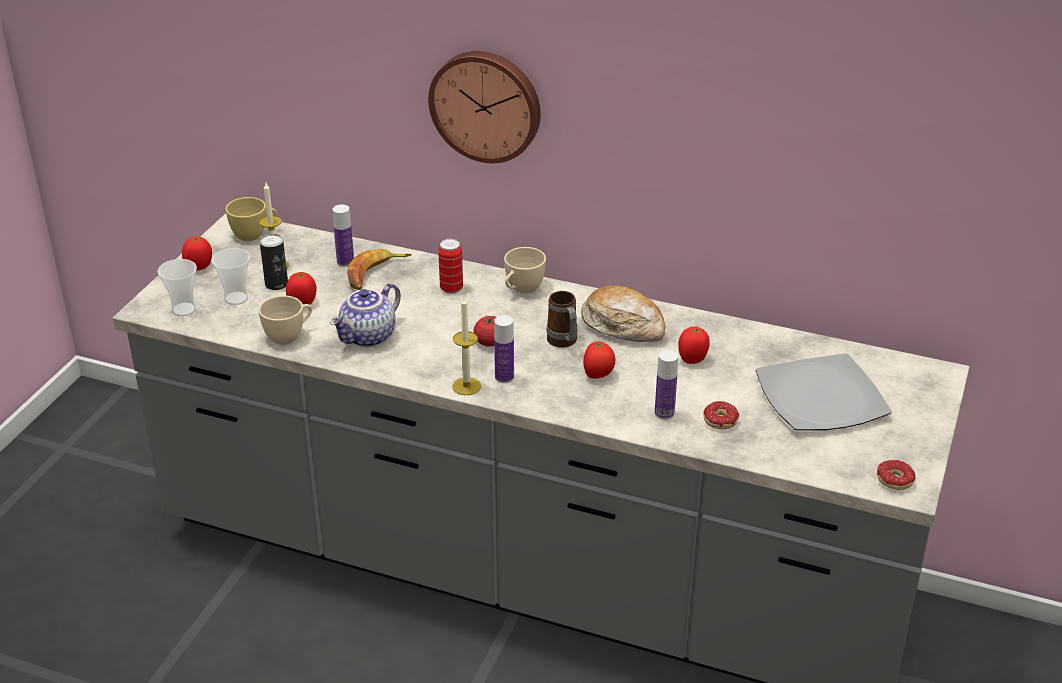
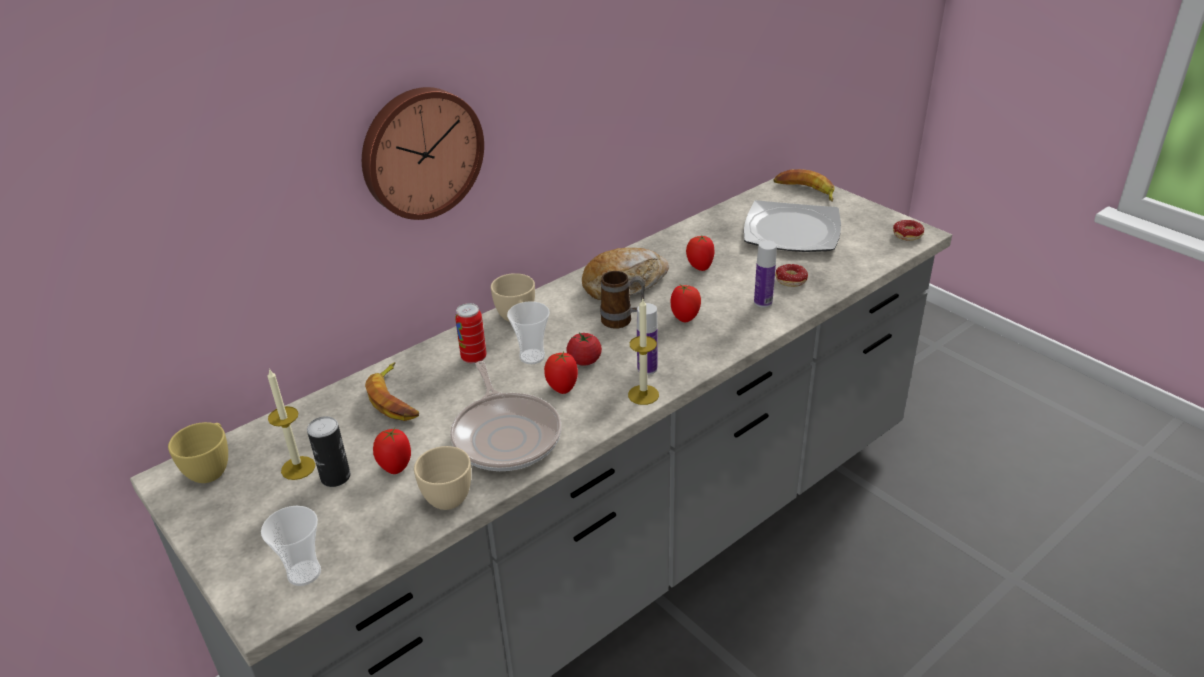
camera: 60 degrees left, 0 degrees up
tomato [182,236,212,271] -> tomato moved to [544,352,578,394]
cup [211,248,250,305] -> cup moved to [507,301,550,364]
teapot [330,283,401,347] -> frying pan [450,361,561,471]
bottle [333,205,354,267] -> none
none -> banana [773,169,834,202]

